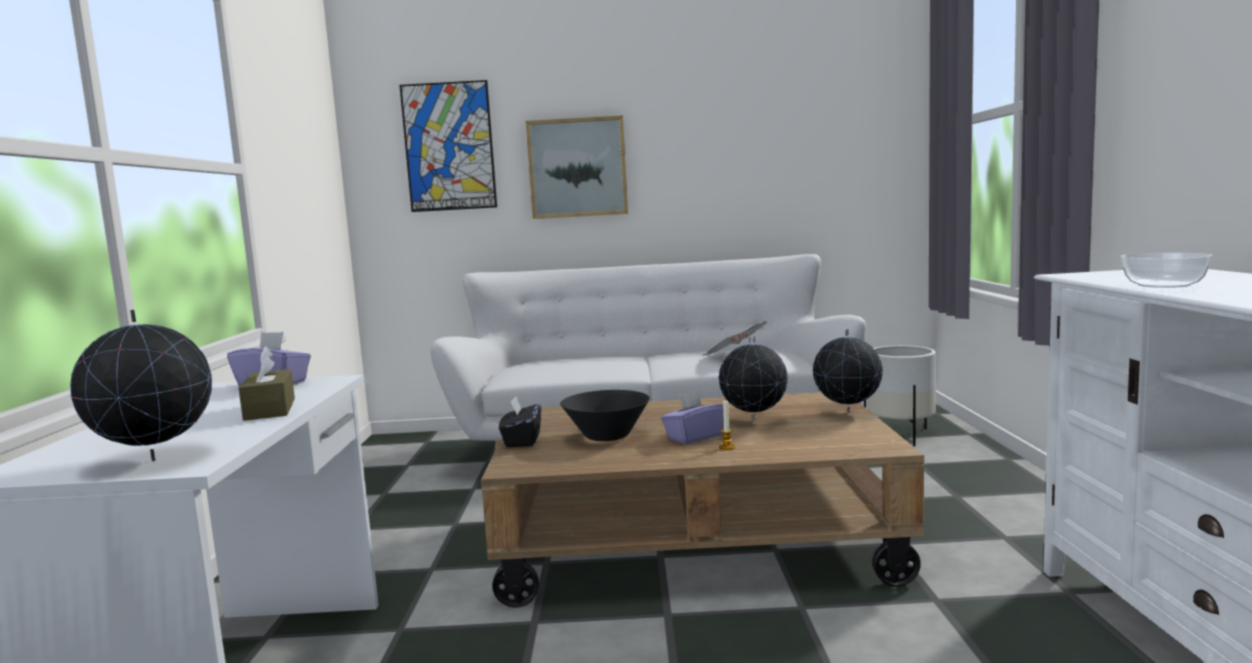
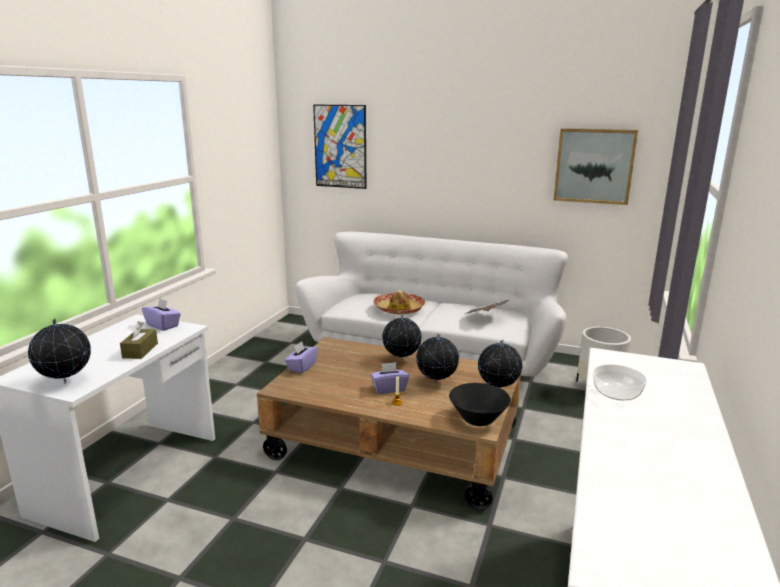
camera: 20 degrees right, 10 degrees up
black tissue box [499,396,541,447] -> purple tissue box [285,341,318,373]
picture [526,115,628,219] -> picture moved to [554,128,638,205]
black bowl [560,390,650,441] -> black bowl moved to [449,383,511,426]
none -> hat [374,290,425,314]
none -> globe [382,314,422,361]

